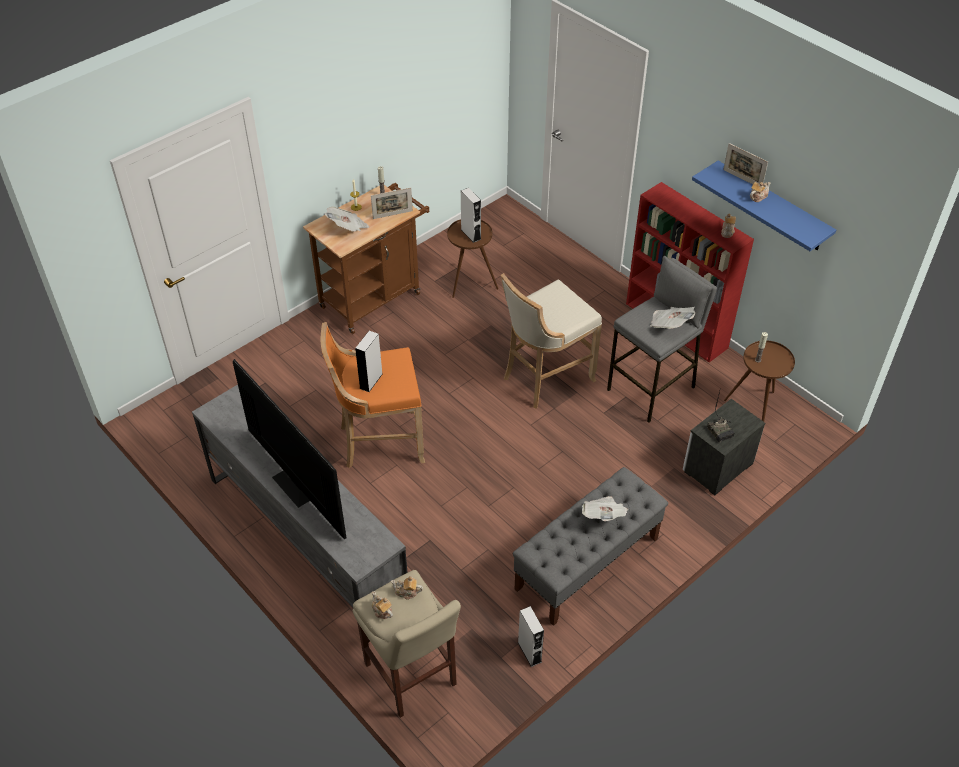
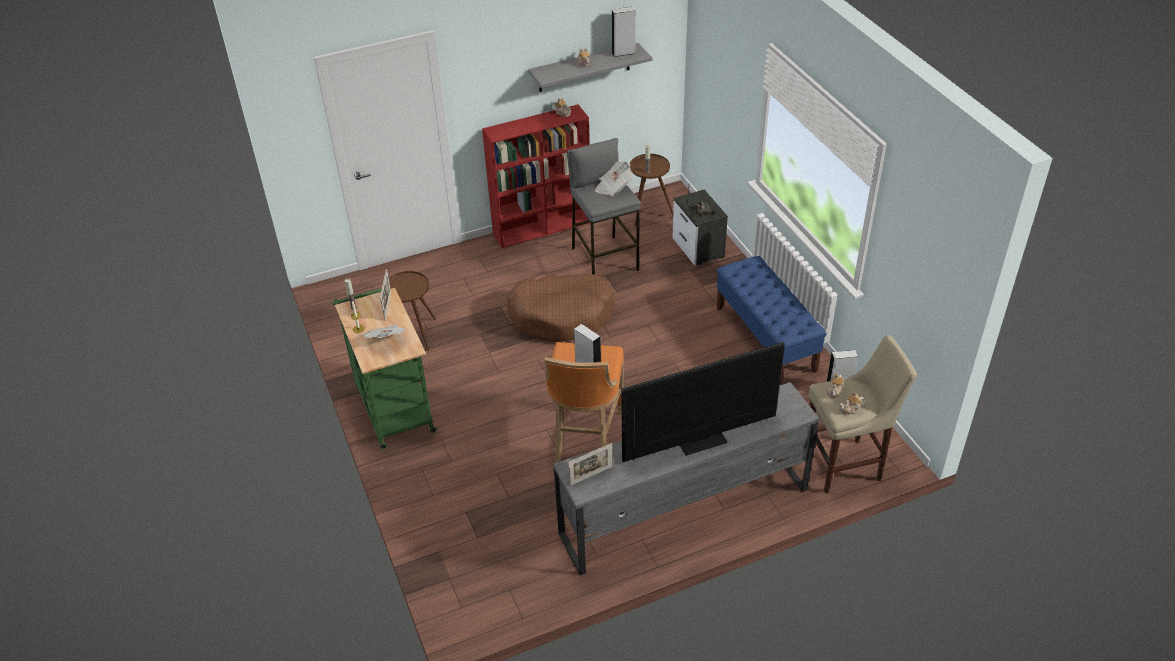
camera: 70 degrees left, 5 degrees down
brown cart [303,183,429,334] -> green cart [332,288,437,449]
grey speaker [461,188,481,243] -> grey speaker moved to [612,7,636,57]
beige stool [501,273,602,409] -> brown dog bed [507,273,615,342]
grey bench [513,467,668,626] -> blue bench [717,256,827,384]
newspaper [582,496,628,521] -> none
blue shelf [692,161,836,251] -> grey shelf [528,43,652,92]
picture frame [723,143,768,184] -> picture frame moved to [568,443,613,486]

